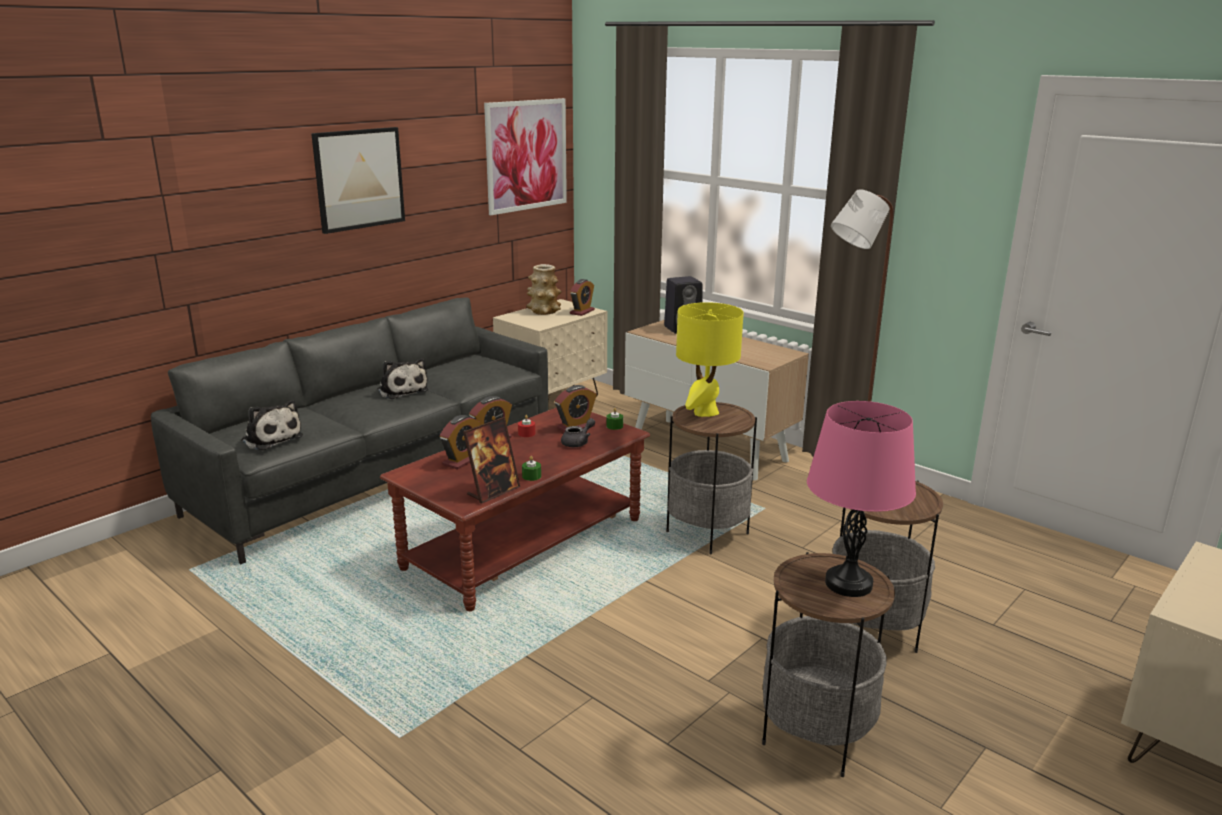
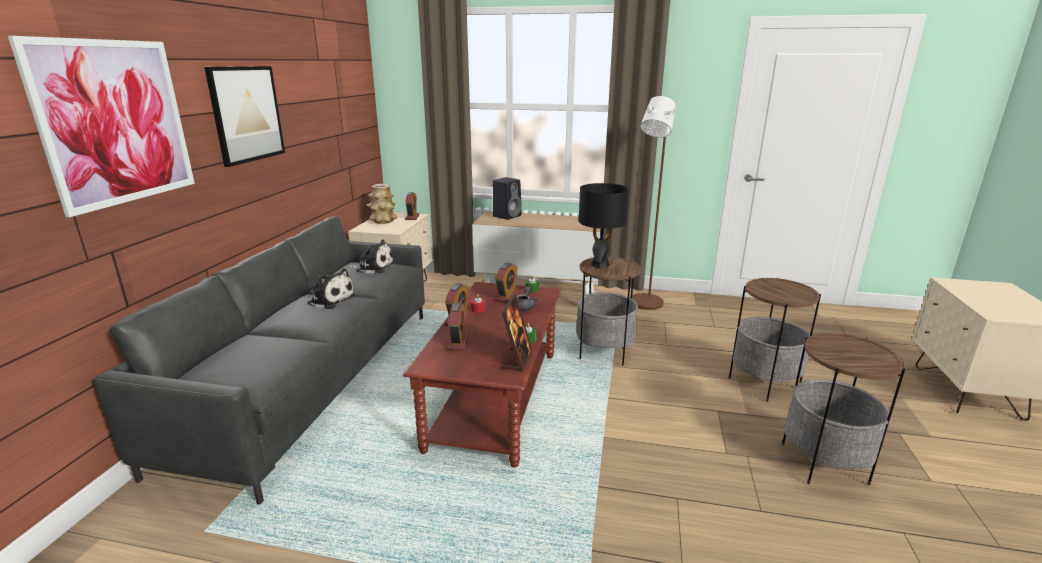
camera: 30 degrees left, 0 degrees up
plush toy [241,400,303,450] -> plush toy moved to [348,240,395,274]
picture [484,98,567,215] -> picture moved to [8,36,195,217]
yellow table lamp [676,302,744,417] -> black table lamp [579,183,630,268]
pink table lamp [807,401,916,597] -> none

